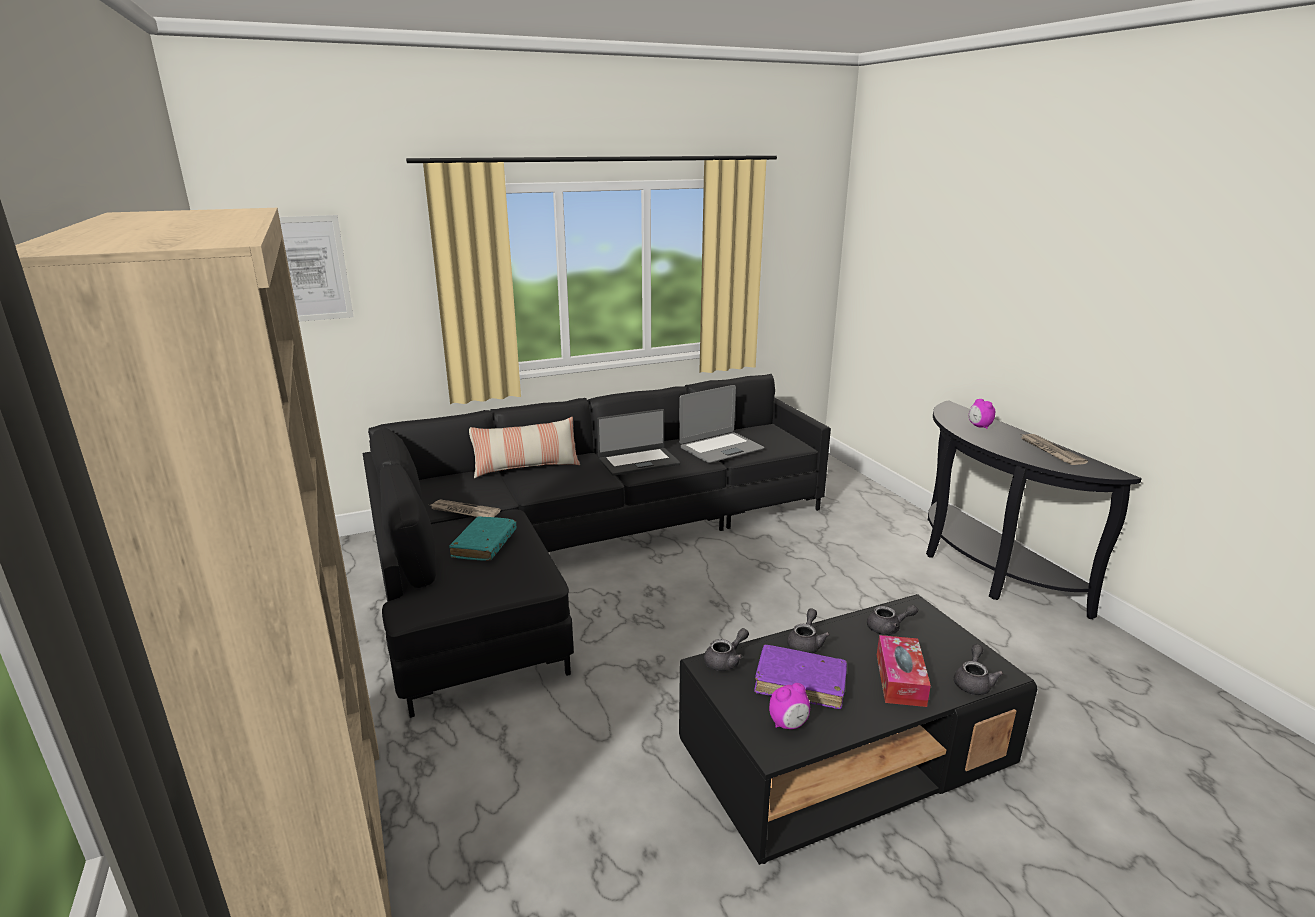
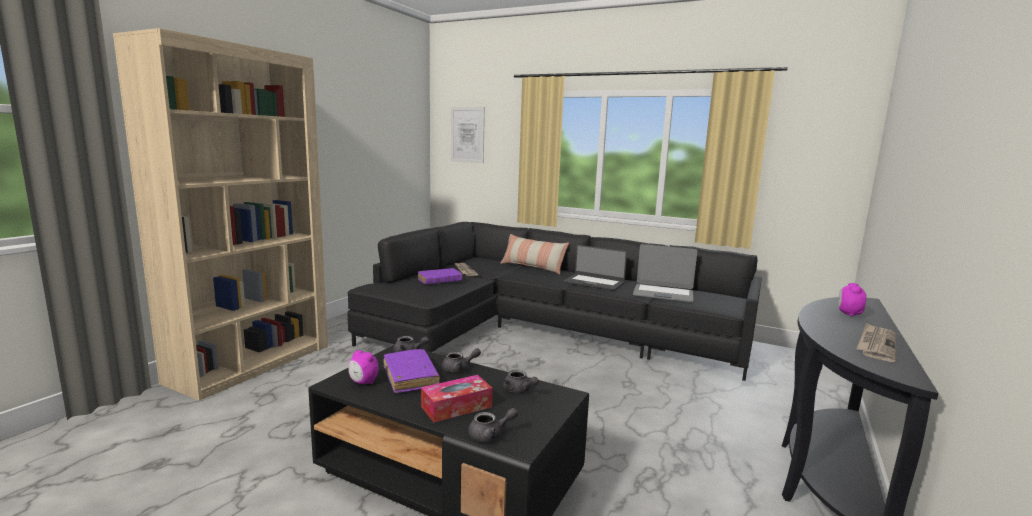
camera: 50 degrees right, 10 degrees down
turquoise book [449,516,516,561] -> purple book [418,268,462,285]

